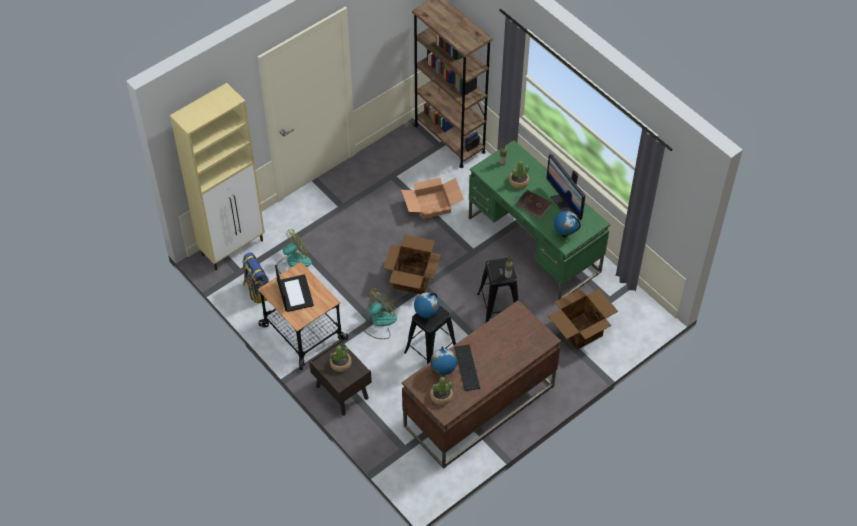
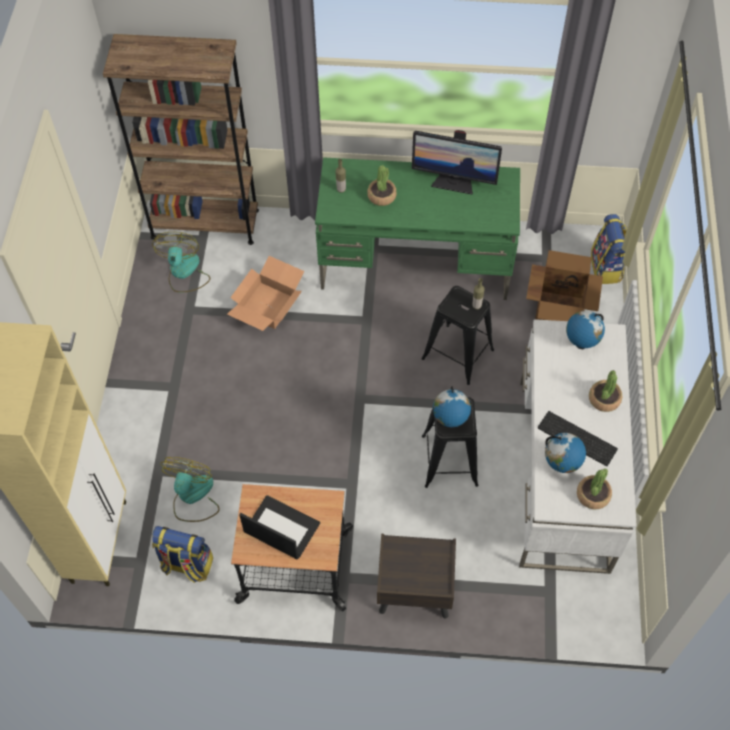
camera: 45 degrees left, 5 degrees up
potted plant [330,346,351,372] -> potted plant moved to [589,370,622,412]
fan [362,288,397,339] -> fan moved to [152,232,210,293]
cardboard box [383,235,441,294] -> none
brown desk [402,300,561,469] -> white desk [519,319,637,574]
brown book [515,190,552,219] -> none
globe [554,211,581,237] -> globe moved to [566,310,605,349]
none -> backpack [591,214,627,284]

